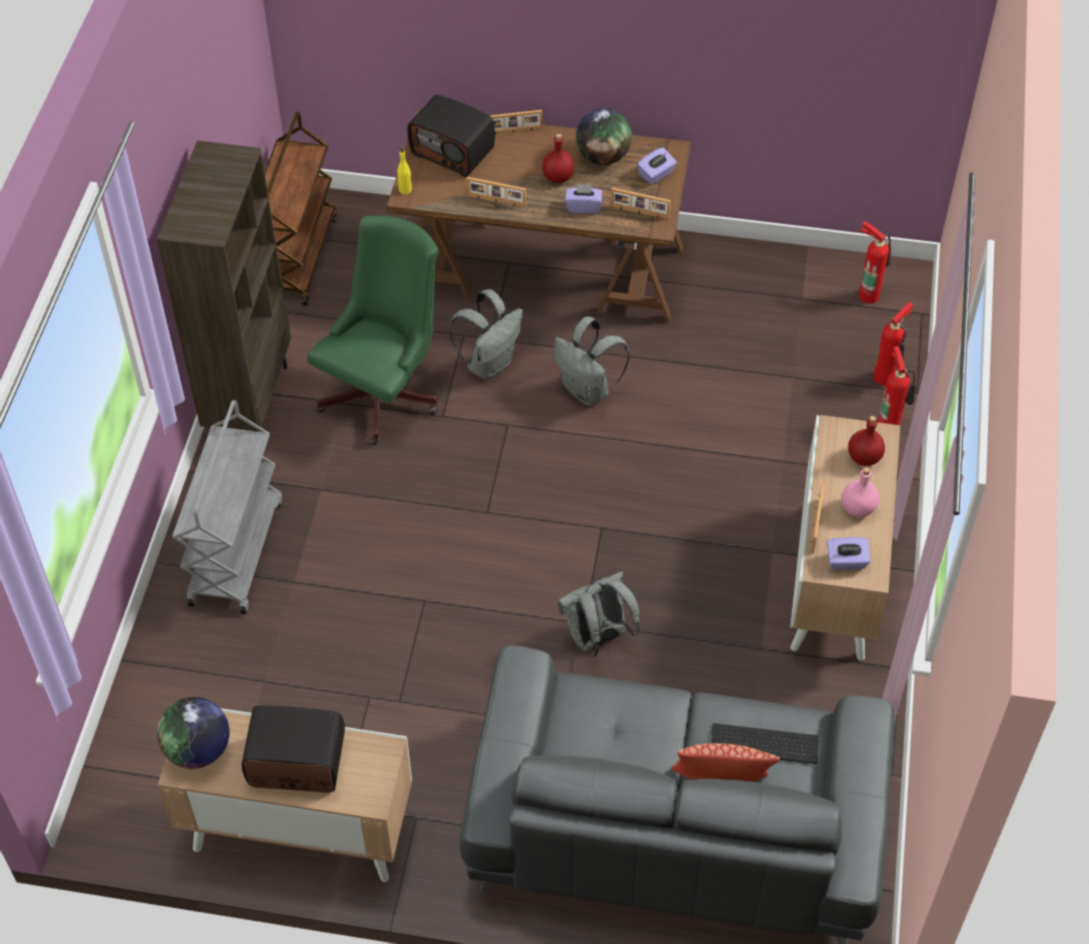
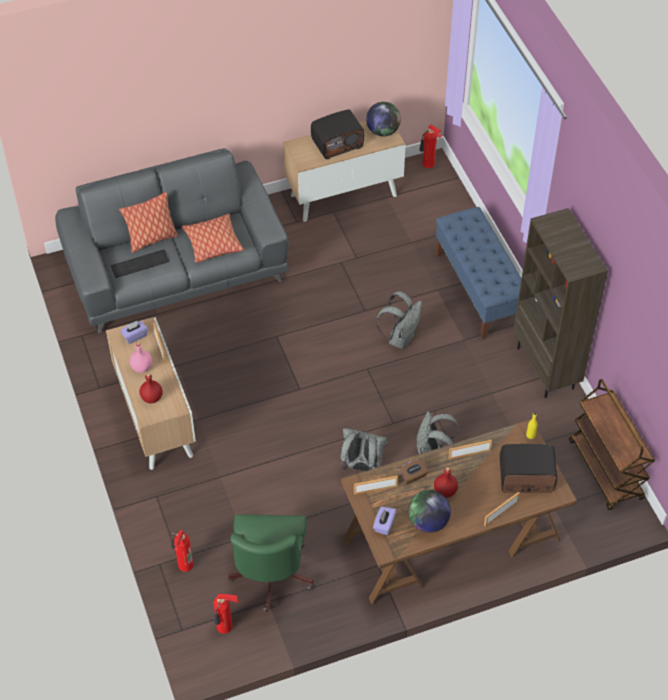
camera: 150 degrees right, 0 degrees up
grey cart [172,400,282,614] -> blue bench [436,207,521,340]
green office chair [307,216,439,446] -> green office chair moved to [228,514,314,612]
grey backpack [558,571,640,657] -> grey backpack moved to [376,291,422,349]
purple tissue box [565,183,602,214] -> brown tissue box [399,458,428,484]
fire extinguisher [878,346,916,425] -> fire extinguisher moved to [419,125,441,168]
none -> pillow [182,214,244,263]

